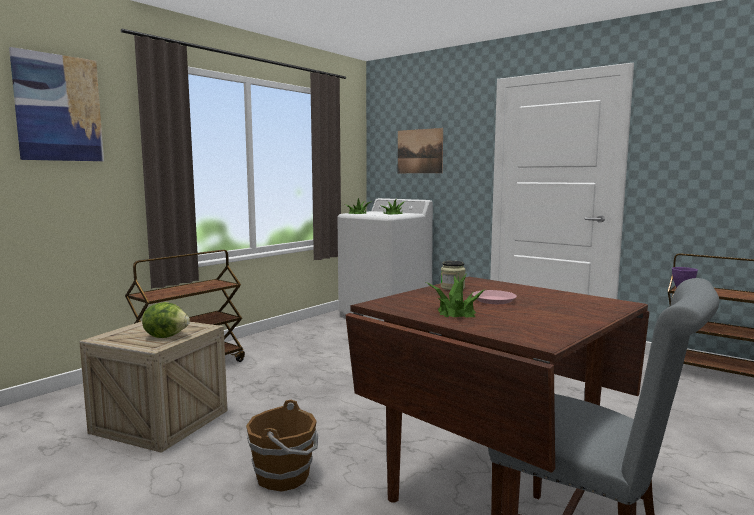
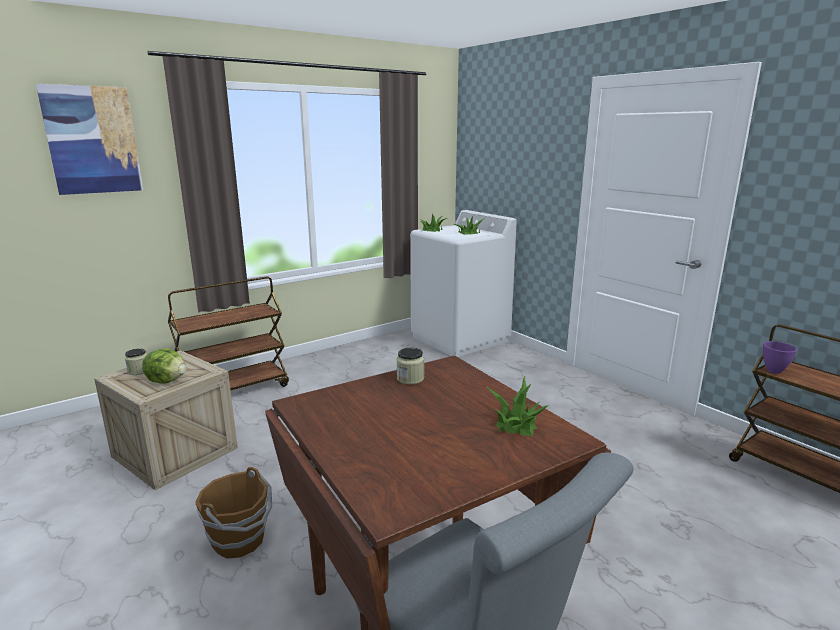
camera: 15 degrees right, 10 degrees up
picture [398,128,443,173] -> none
potted plant [425,273,486,317] -> potted plant moved to [485,377,549,436]
pink plate [472,290,517,304] -> none
none -> jar [125,348,147,375]

